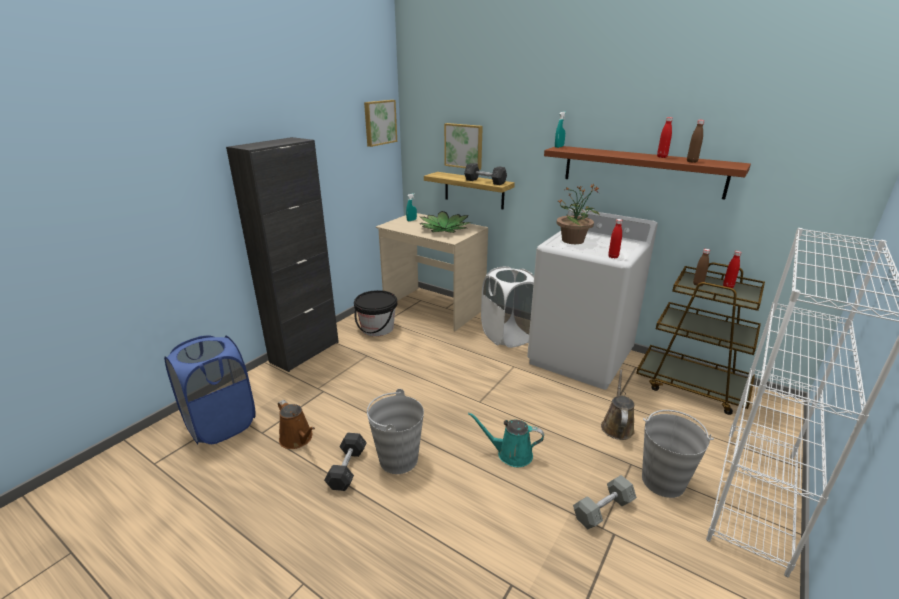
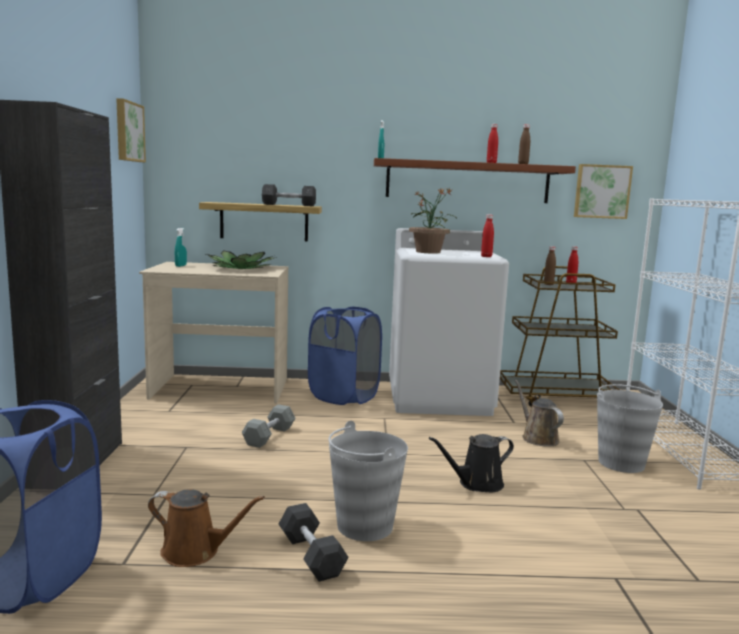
camera: 35 degrees left, 15 degrees down
black bucket [354,290,397,336] -> none
picture [444,123,483,170] -> picture moved to [574,164,633,219]
turquoise watering can [468,412,544,467] -> black watering can [429,434,514,493]
white laundry basket [481,266,534,348] -> blue laundry basket [308,307,382,405]
grey dumbbell [573,475,637,529] -> grey dumbbell moved to [242,404,296,448]

